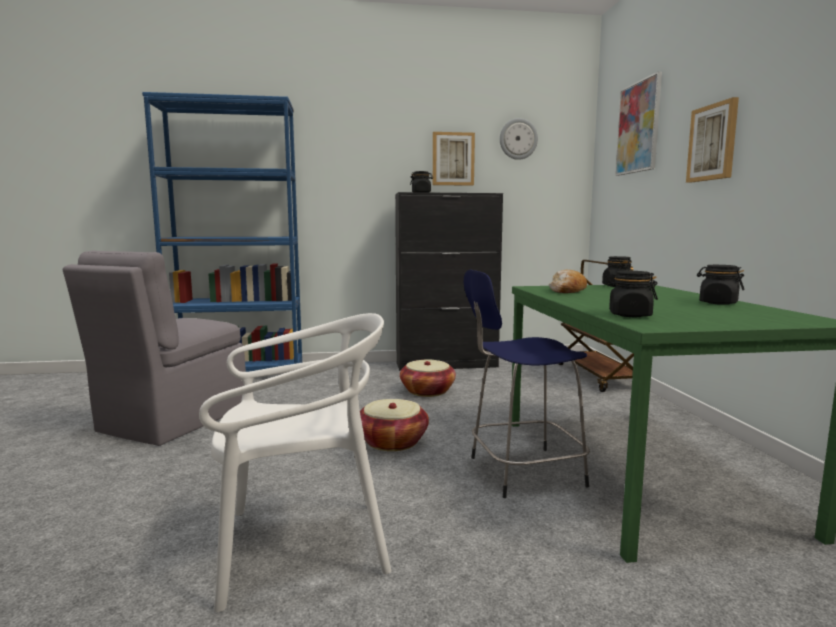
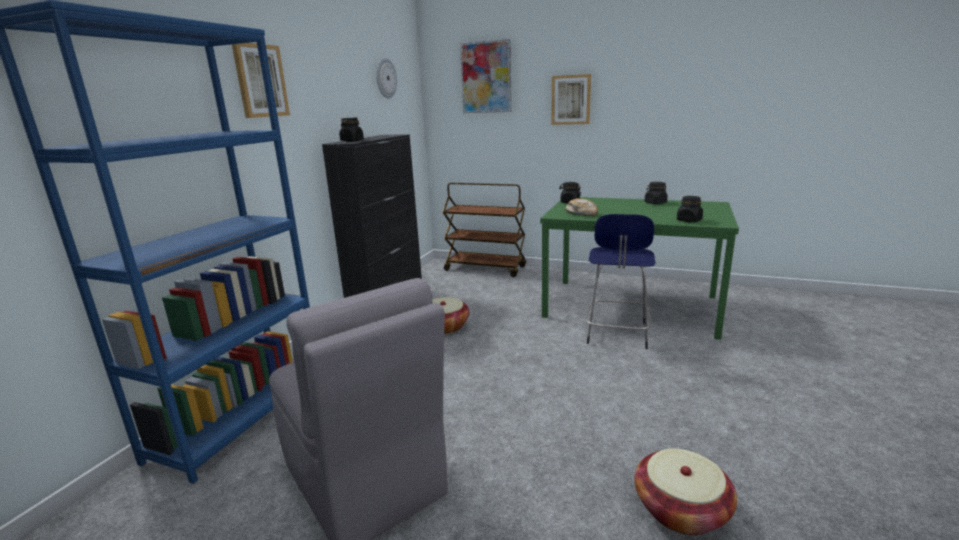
camera: 60 degrees left, 10 degrees up
white chair [199,313,391,612] -> none
basket [360,399,429,451] -> basket moved to [634,448,737,535]
picture [433,132,475,186] -> picture moved to [232,43,290,118]

